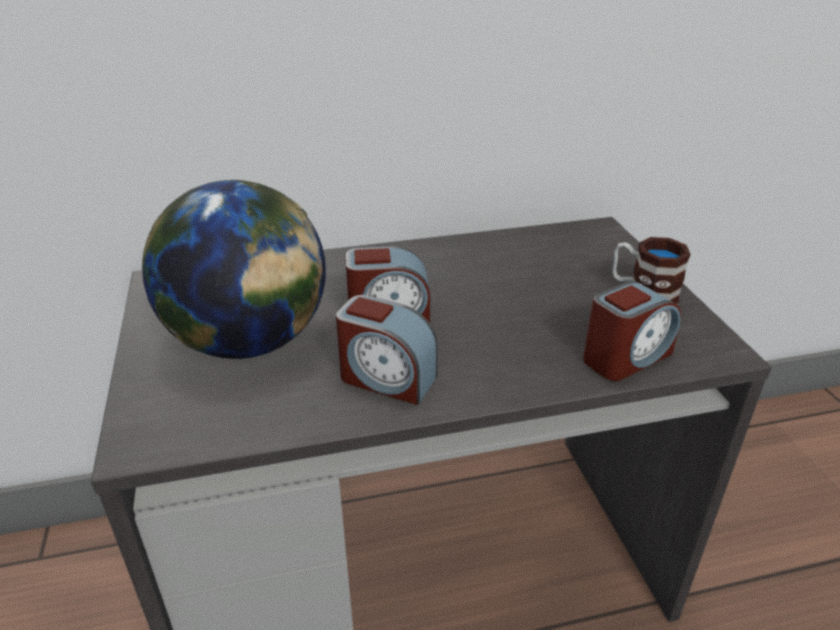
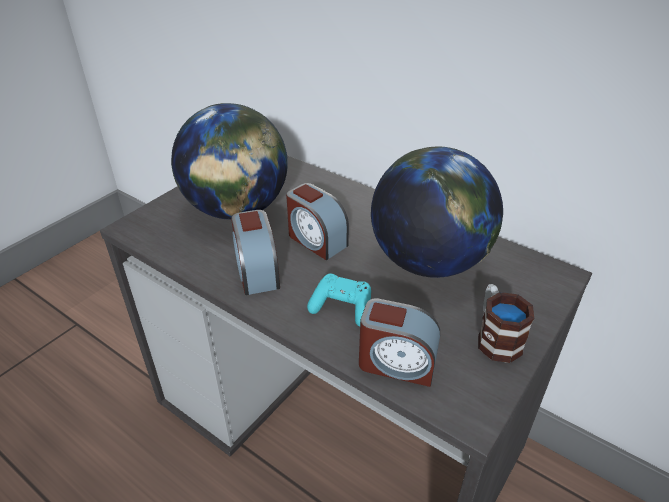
camera: 50 degrees right, 5 degrees up
none -> turquoise game controller [307,273,371,327]
none -> globe [371,146,503,278]

